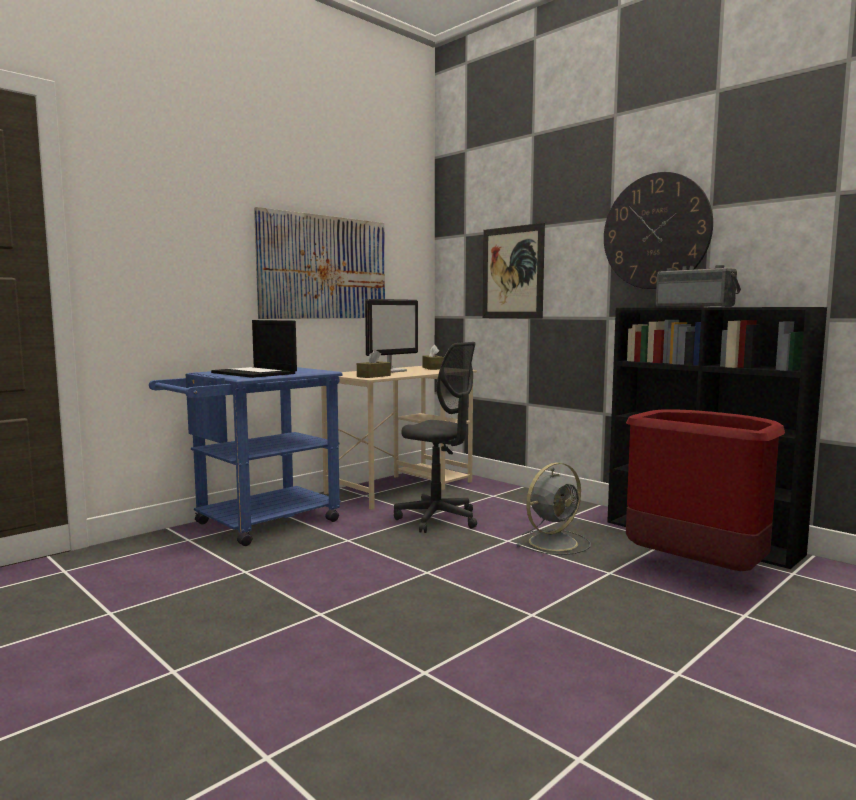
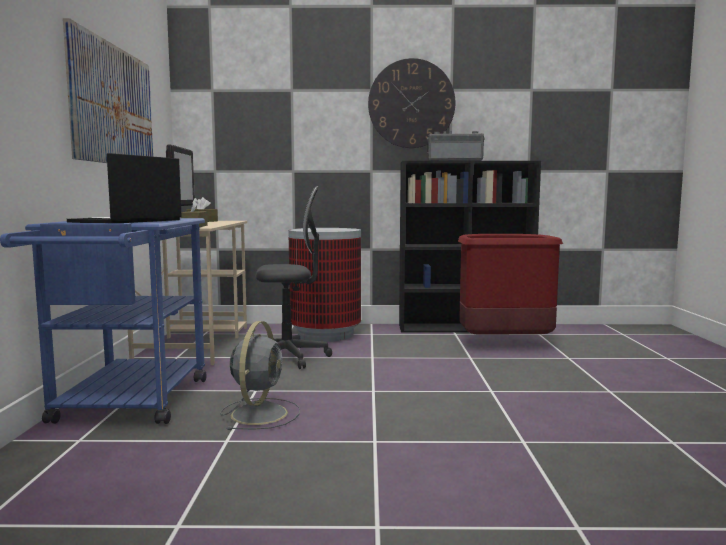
camera: 45 degrees left, 0 degrees up
laptop [211,320,297,378] -> laptop turned 120 degrees clockwise [67,153,182,223]
picture [482,223,545,319] -> none
grey fan [516,462,591,555] -> grey fan moved to [220,321,300,430]
none -> trash can [289,228,361,342]

